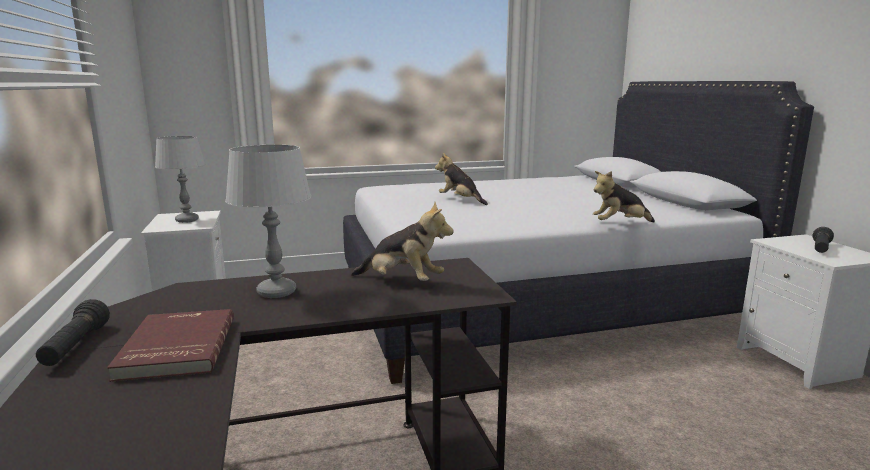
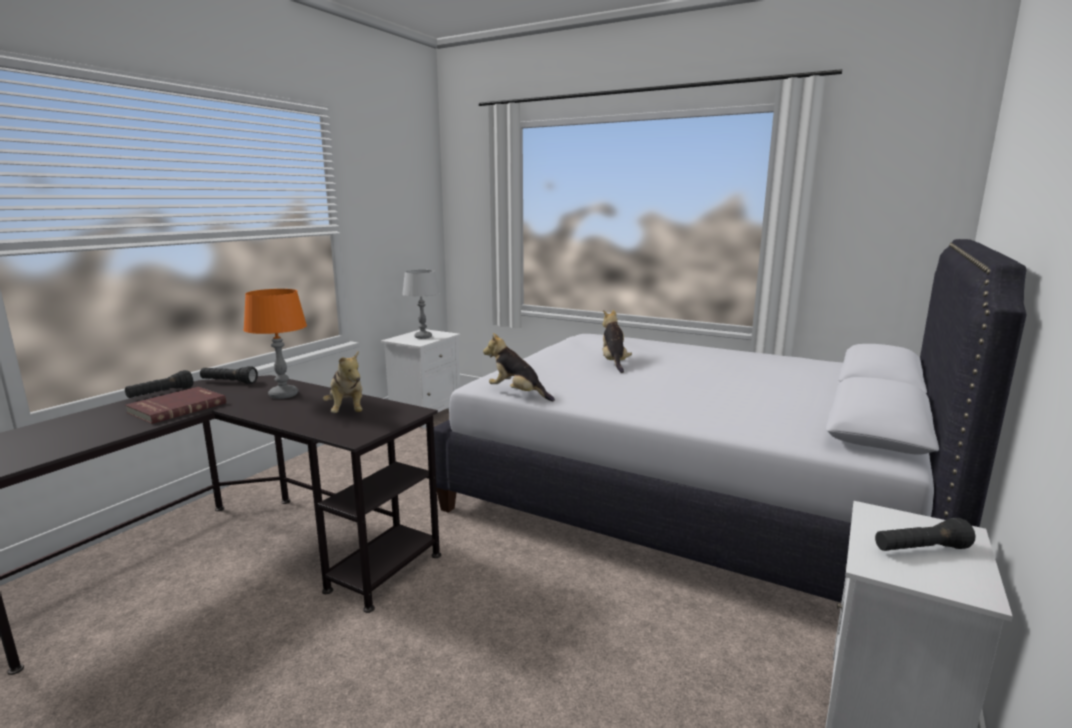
camera: 45 degrees right, 0 degrees up
grey table lamp [225,145,311,298] -> orange table lamp [243,289,307,399]
plush toy [593,171,655,222] -> plush toy moved to [483,333,555,402]
none -> black flashlight [200,366,258,384]

